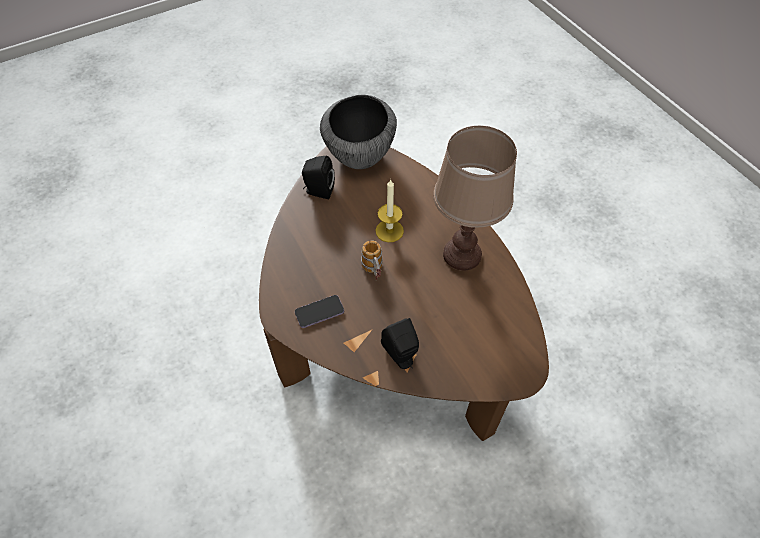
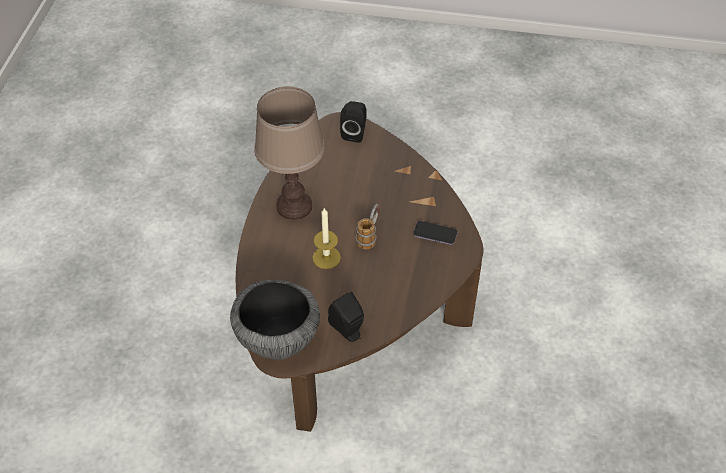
camera: 140 degrees left, 5 degrees down
black speaker [381,318,419,369] -> black speaker moved to [340,101,367,143]

